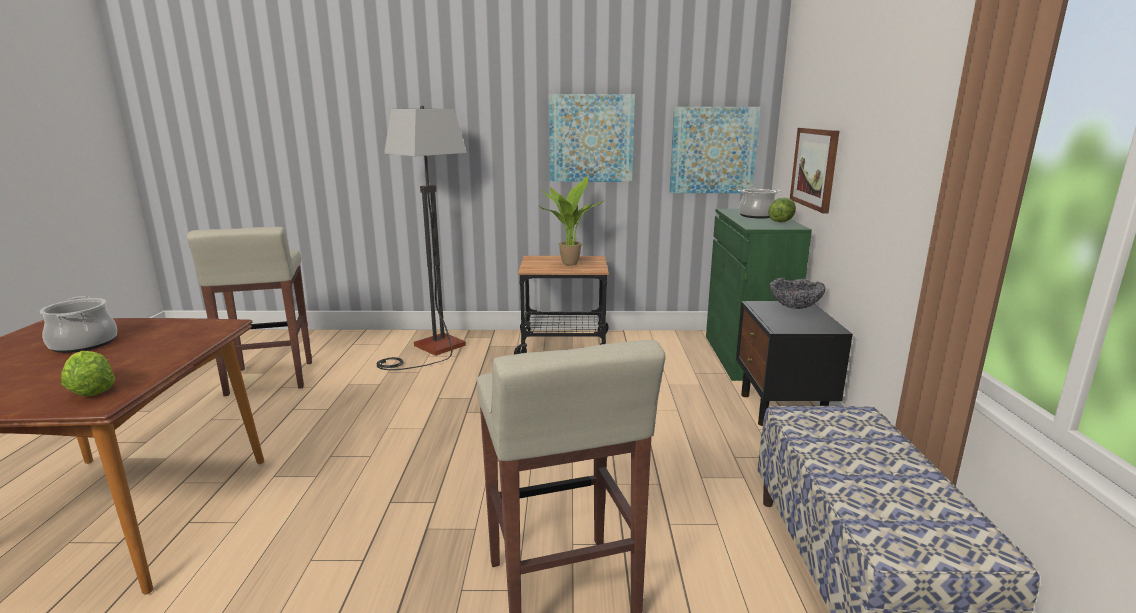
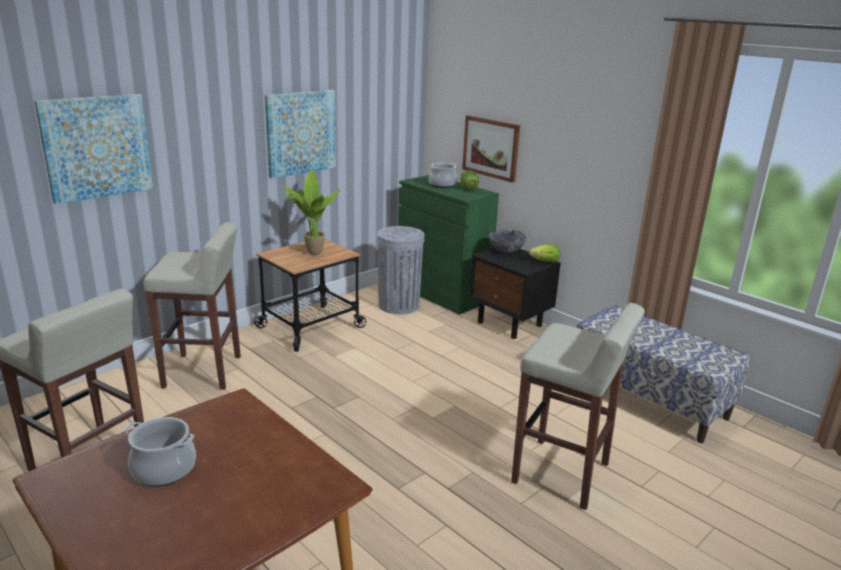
camera: 45 degrees left, 5 degrees up
lettuce [61,351,115,396] -> lettuce moved to [529,244,560,263]
floor lamp [376,106,467,370] -> beige stool [143,222,241,390]
picture [670,107,761,193] -> picture moved to [34,94,153,204]
none -> grey trash can [377,226,425,314]

